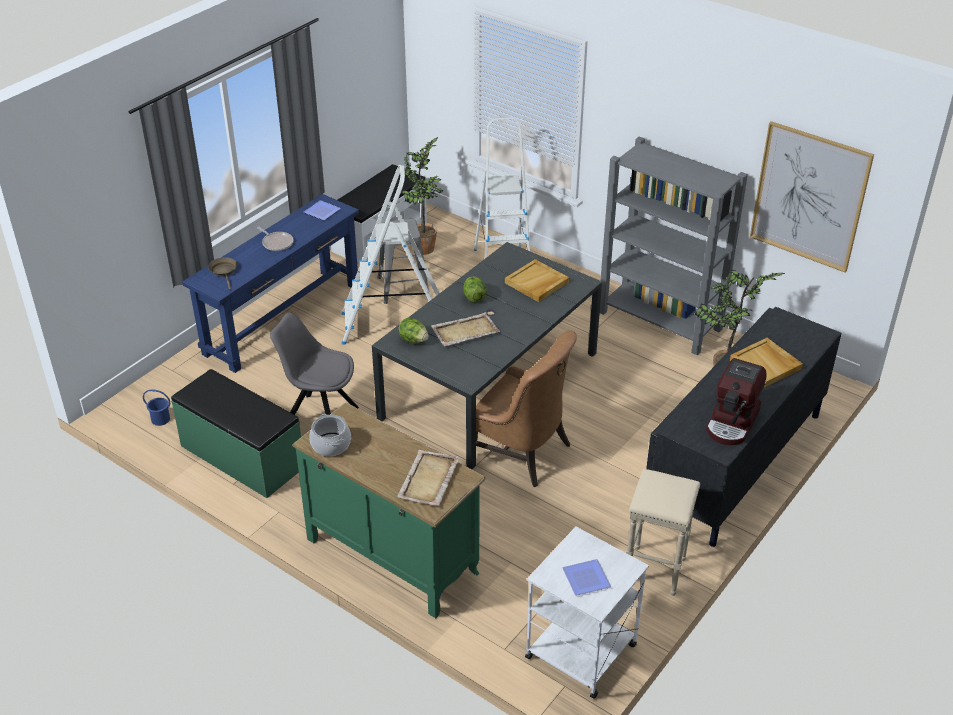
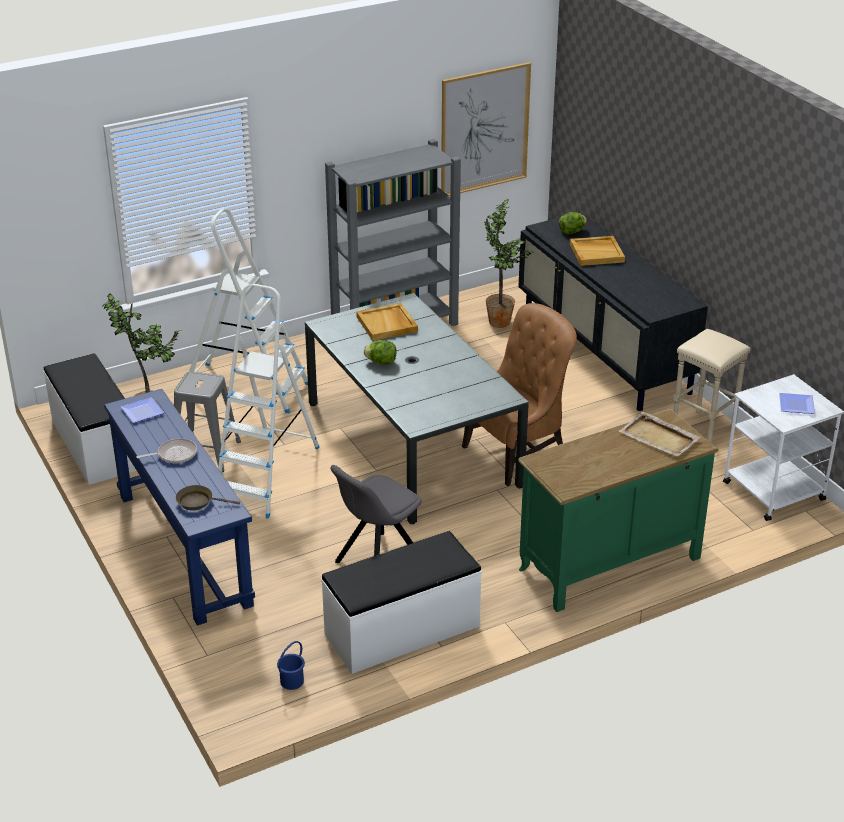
camera: 65 degrees left, 5 degrees down
green bench [171,369,301,498] -> white bench [321,531,482,674]
cooking pot [309,414,351,456] -> none
lettuce [398,318,429,343] -> lettuce moved to [559,212,587,234]
beige tray [431,312,500,347] -> none
coffee machine [706,358,767,445] -> none

